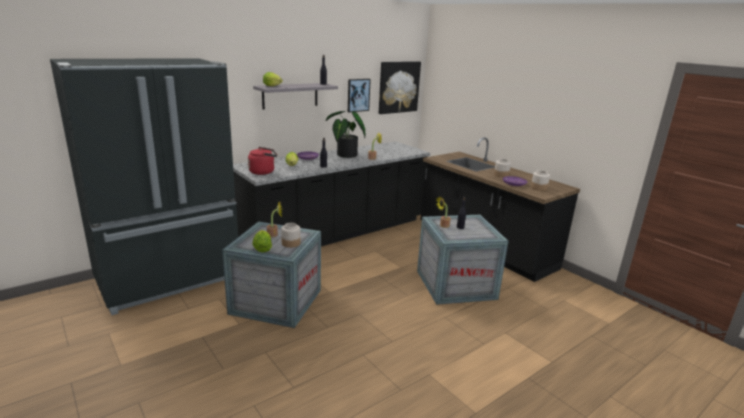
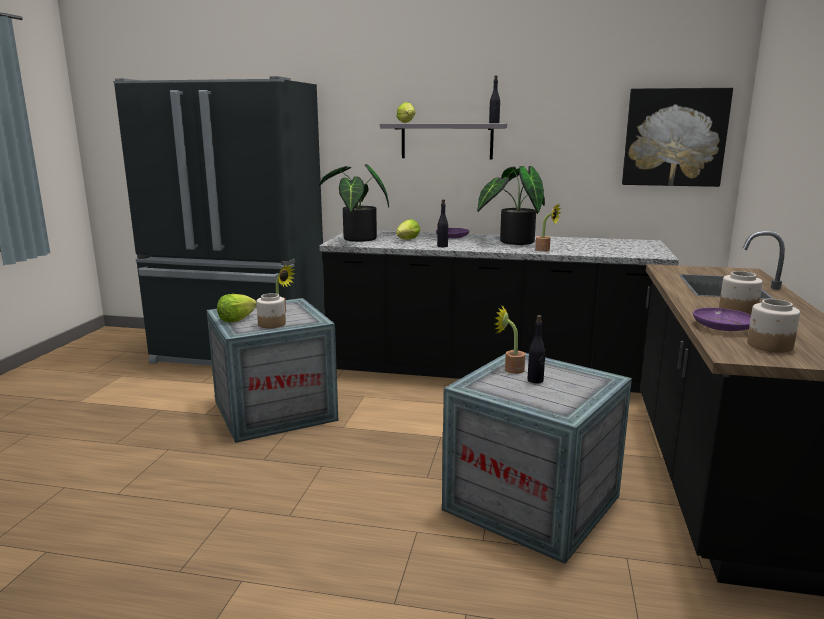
camera: 50 degrees right, 5 degrees down
red kettle [248,147,277,175] -> potted plant [318,164,389,242]
picture [348,79,371,112] -> none

